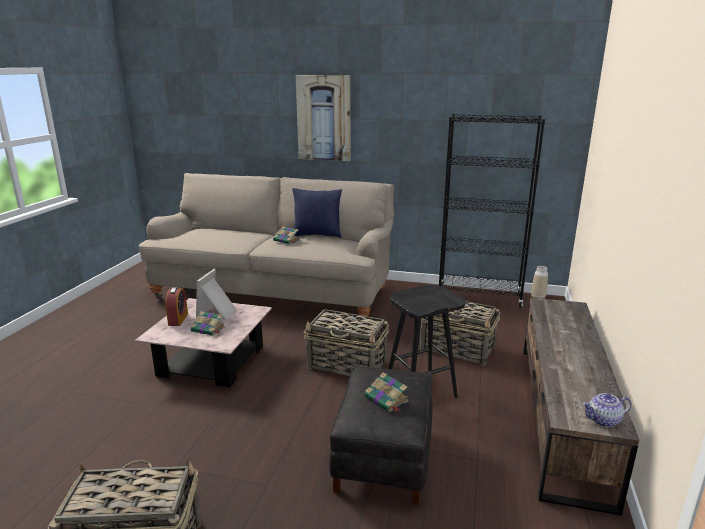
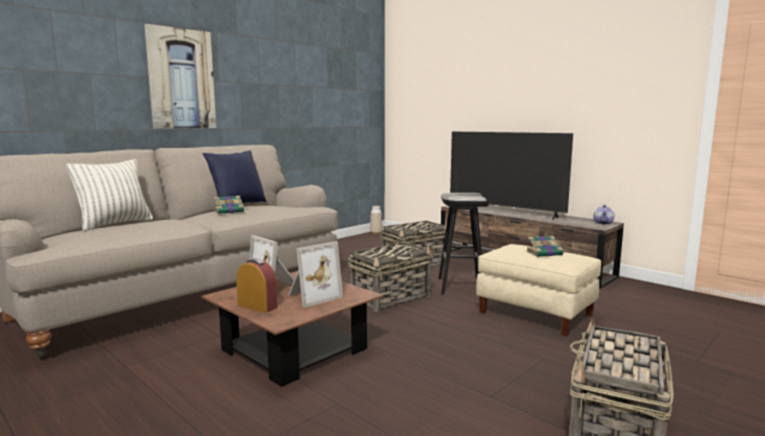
camera: 60 degrees left, 10 degrees down
pink coffee table [135,298,272,388] -> brown coffee table [201,271,384,387]
book [191,311,225,336] -> picture frame [288,241,343,308]
black ottoman [330,366,433,505] -> beige ottoman [476,244,601,337]
black bookcase [439,114,545,308] -> none
none -> pillow [66,159,153,231]
none -> television [450,132,573,220]

